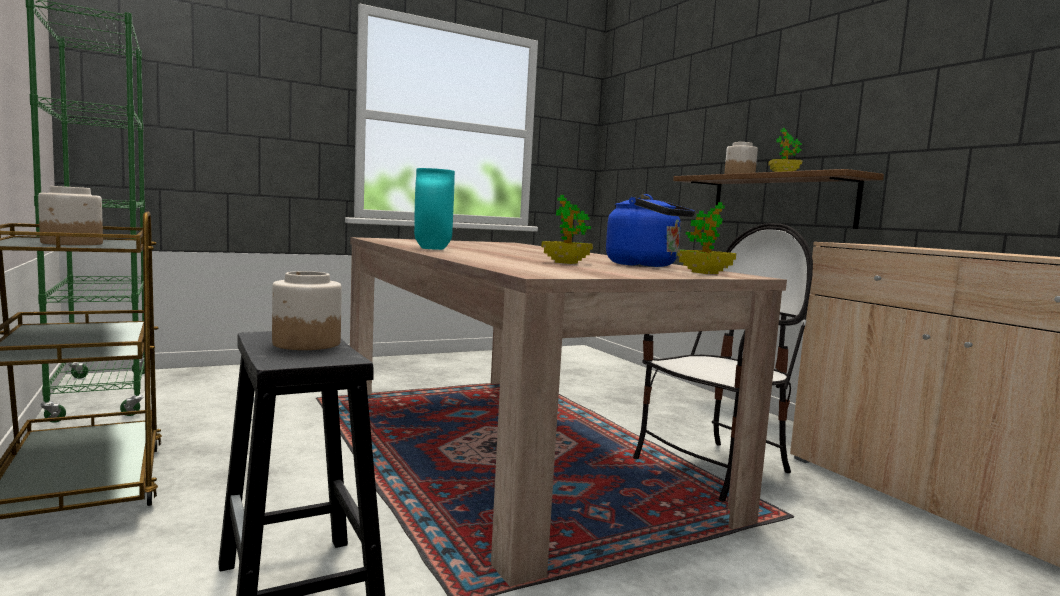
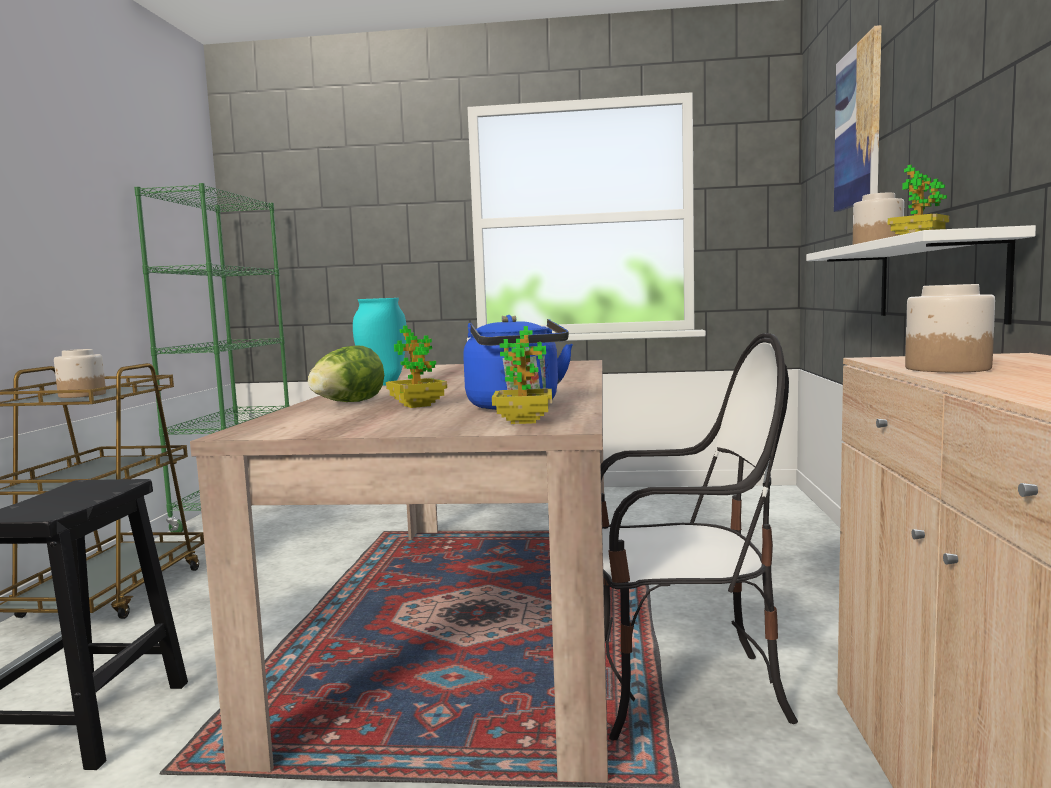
camera: 35 degrees right, 0 degrees up
jar [272,271,342,350] -> jar moved to [905,284,995,372]
brown shelf [673,169,884,229] -> white shelf [806,225,1036,325]
none -> lettuce [308,346,384,402]
none -> picture [834,25,882,212]

